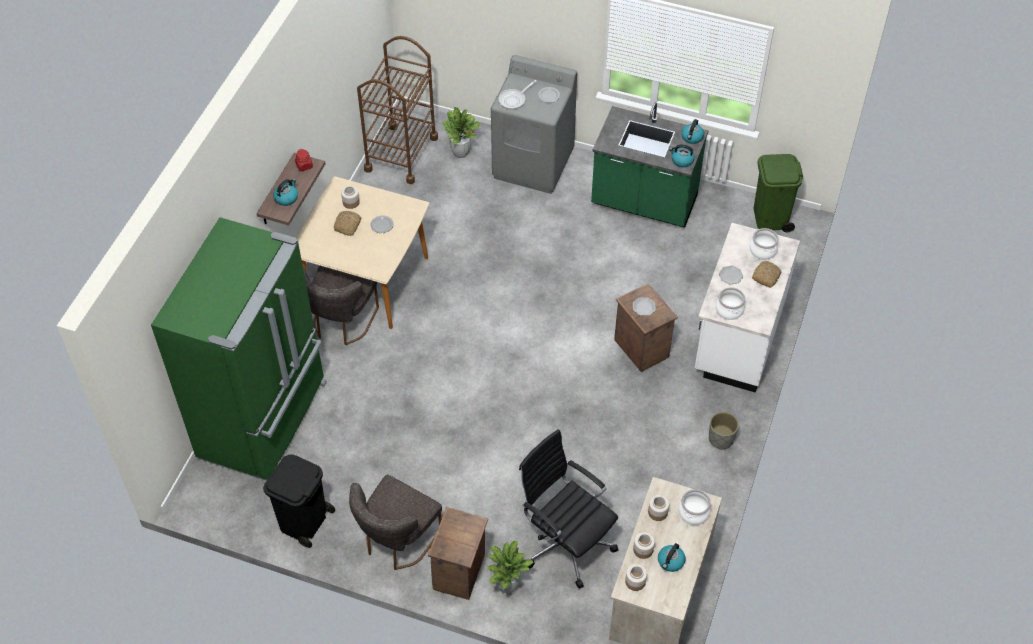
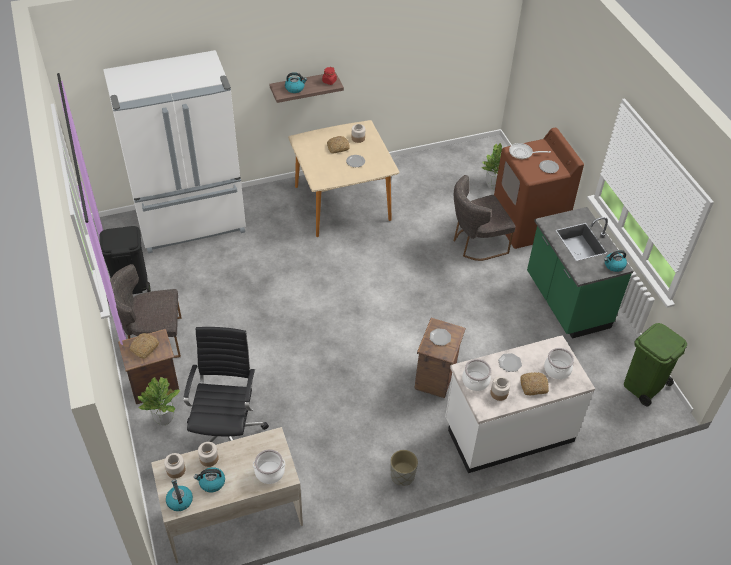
camera: 50 degrees right, 5 degrees down
green fridge [151,217,327,481] -> white fridge [103,50,246,253]
grey chair [303,265,379,345] -> grey chair moved to [454,175,515,261]
brown cart [357,36,438,184] -> none
grey washing machine [491,55,577,194] -> brown washing machine [494,128,584,249]
jar [648,495,669,521] -> jar moved to [490,377,510,401]
kettle [669,144,695,167] -> kettle moved to [166,479,193,511]
none -> bread [130,333,159,359]

